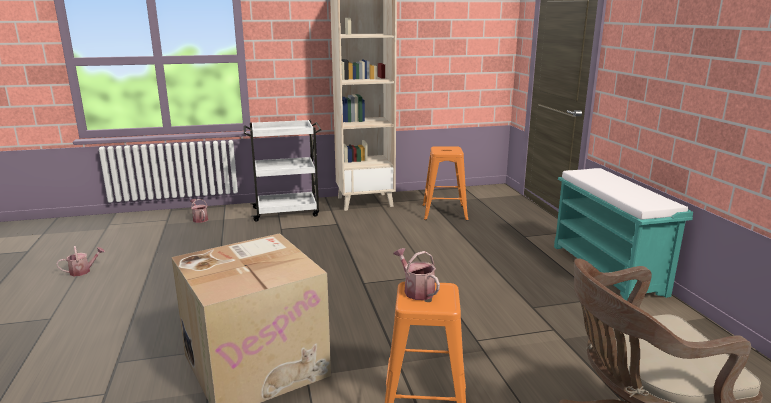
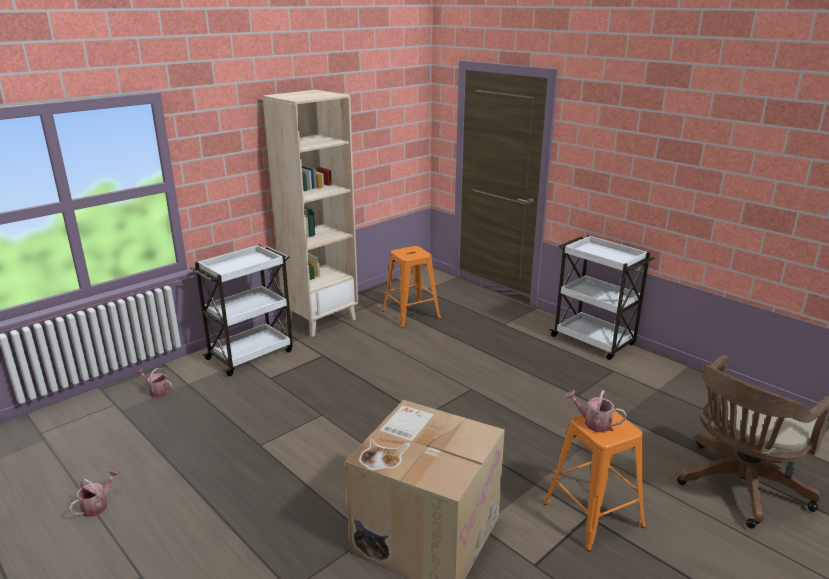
camera: 30 degrees left, 5 degrees up
turquoise bench [554,168,693,301] -> white cart [549,235,655,360]

